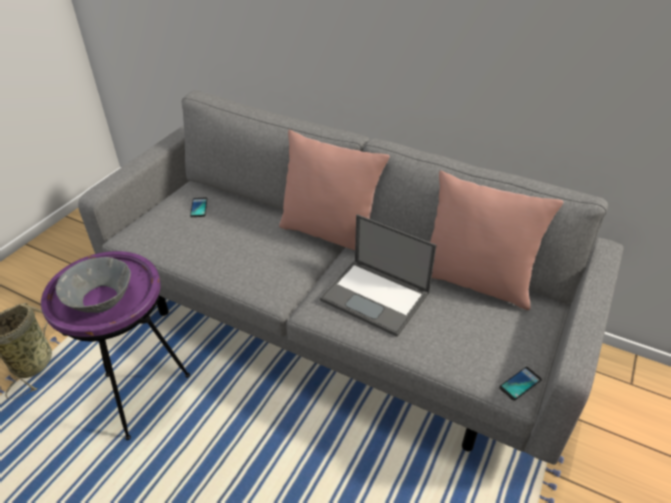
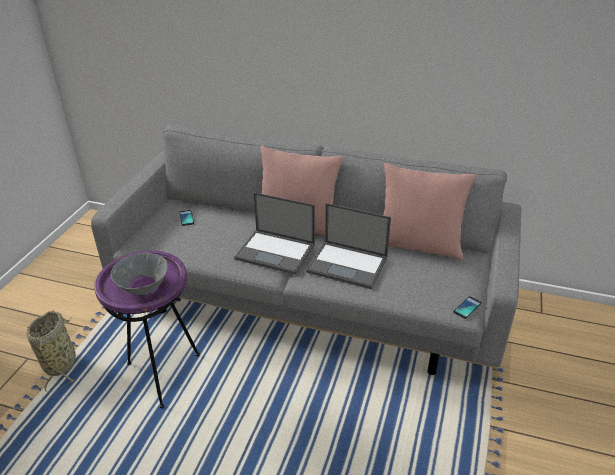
camera: 10 degrees left, 5 degrees down
none -> laptop [234,192,315,275]

